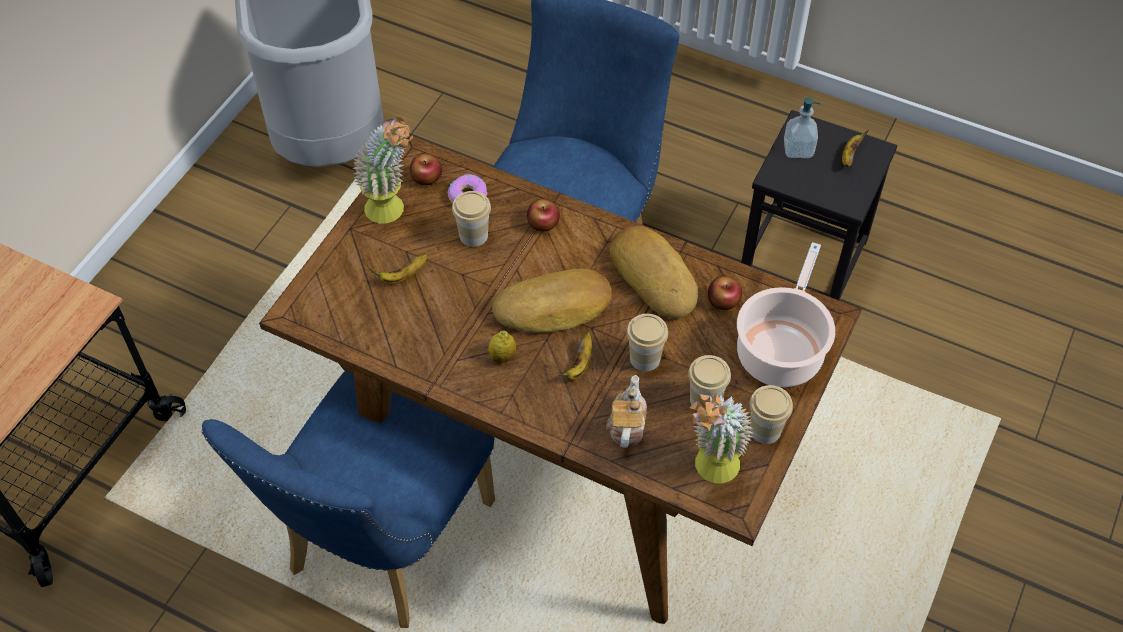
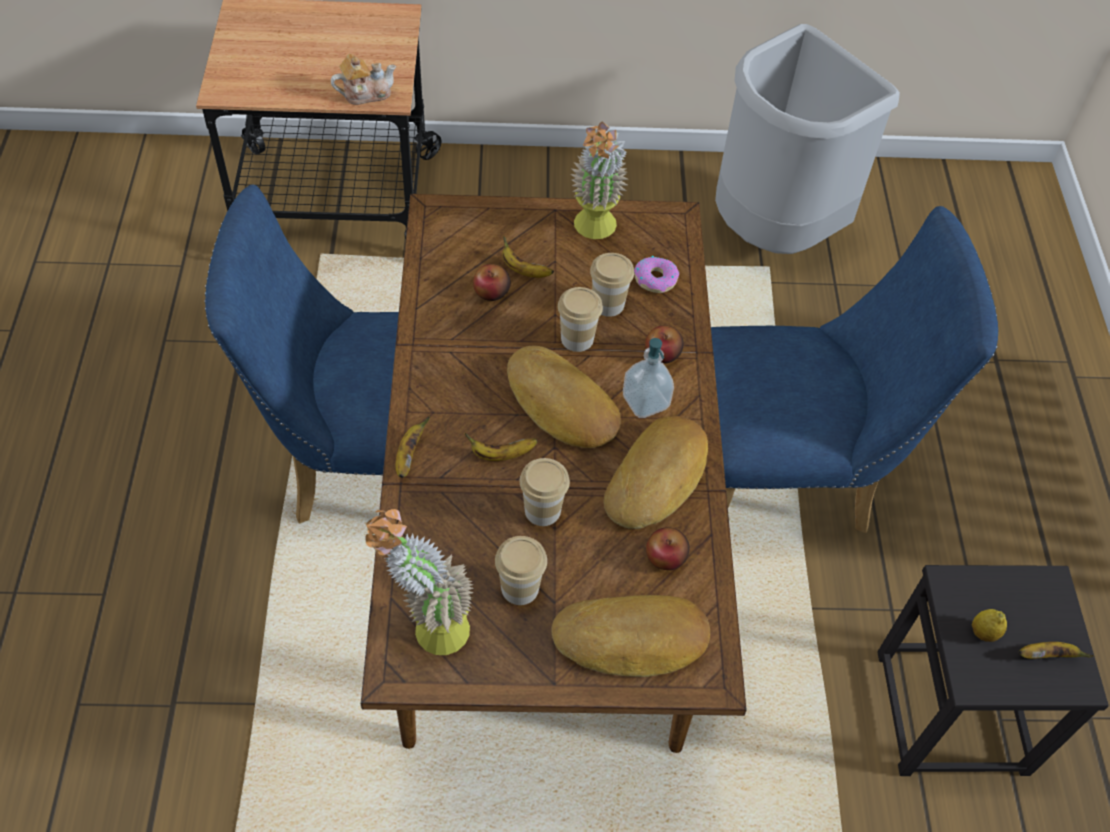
camera: 60 degrees right, 0 degrees up
apple [410,153,442,185] -> apple moved to [473,264,511,301]
lemon [488,331,516,363] -> lemon moved to [972,609,1007,642]
teapot [606,375,647,448] -> teapot moved to [331,54,396,105]
cooking pot [737,242,835,387] -> bread [551,595,710,677]
cup [749,385,793,444] -> cup moved to [558,287,603,352]
soap dispenser [784,98,820,158] -> soap dispenser moved to [623,338,674,418]
none -> banana [395,416,430,478]

